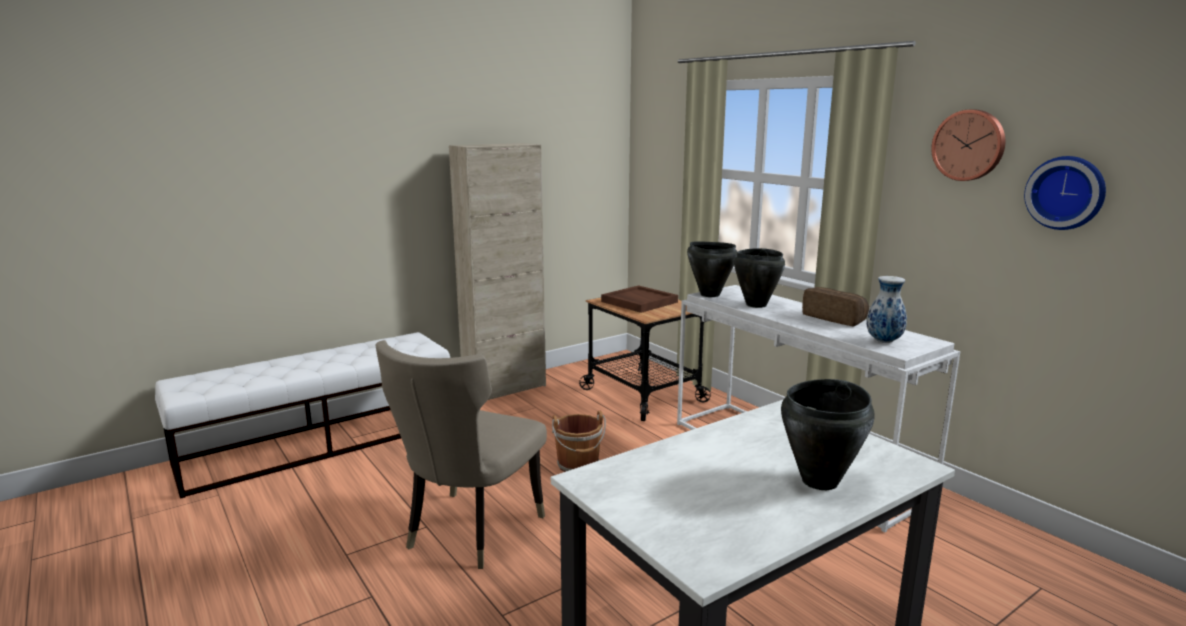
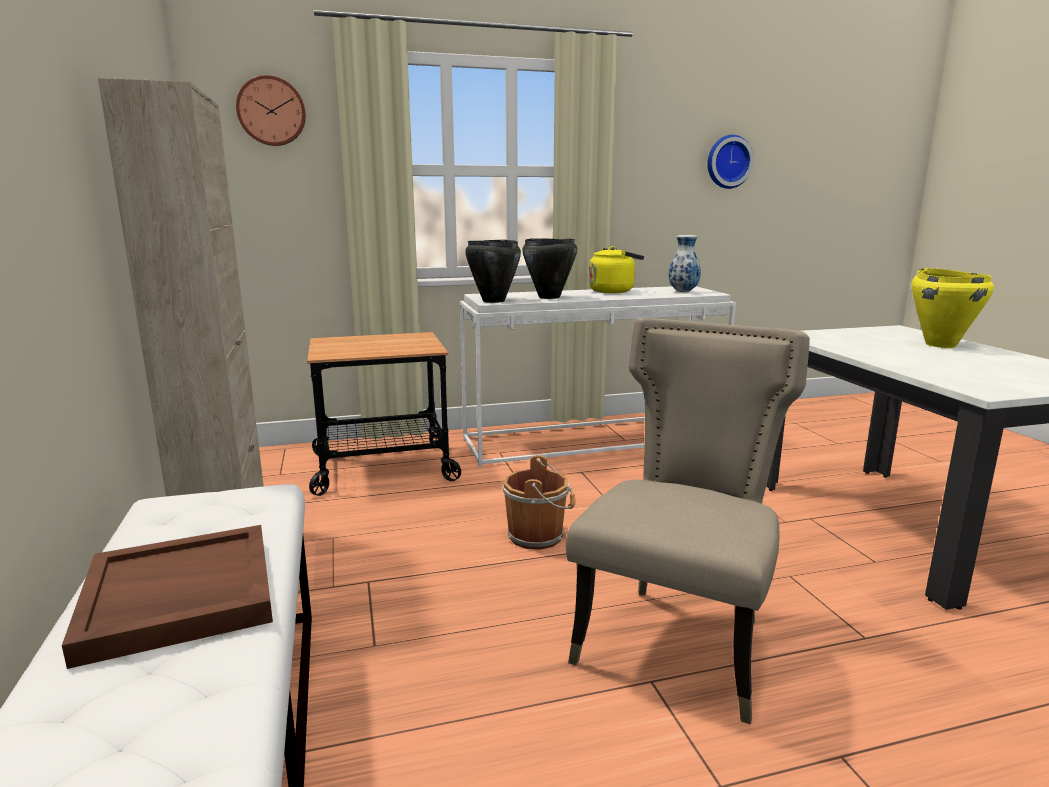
camera: 70 degrees left, 0 degrees up
beige chair [375,340,547,569] -> beige chair turned 105 degrees counterclockwise [566,318,810,725]
brown tray [601,285,678,313] -> brown tray moved to [62,525,273,669]
black cooking pot [781,379,875,490] -> yellow cooking pot [912,268,994,348]
bread [802,287,869,327] -> yellow kettle [589,246,644,293]
wall clock [931,110,1005,181] -> wall clock moved to [236,75,306,146]

